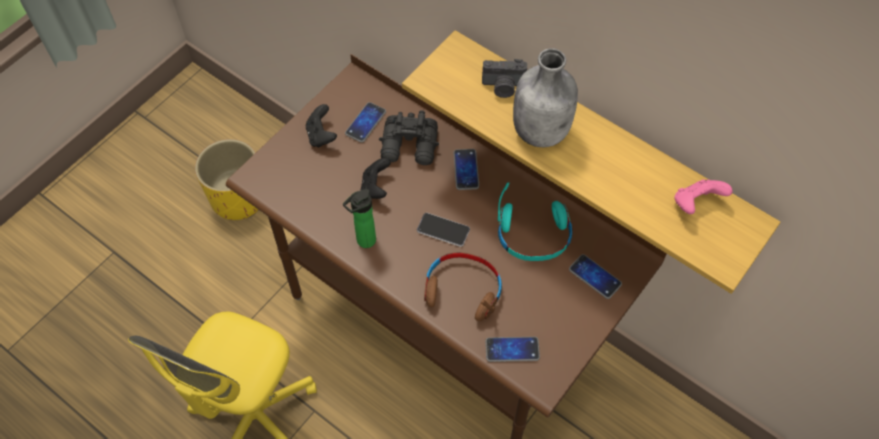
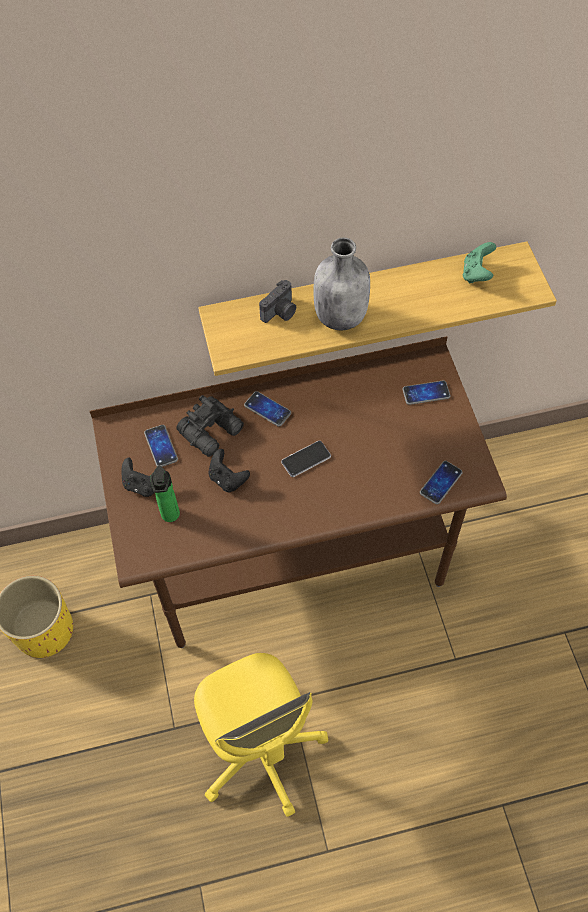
camera: 50 degrees left, 0 degrees up
bottle [343,189,376,248] -> bottle moved to [150,466,180,522]
brown headphones [424,252,502,322] -> none
turquoise headphones [498,182,572,261] -> none
pink game controller [674,179,732,214] -> green game controller [463,242,496,283]

